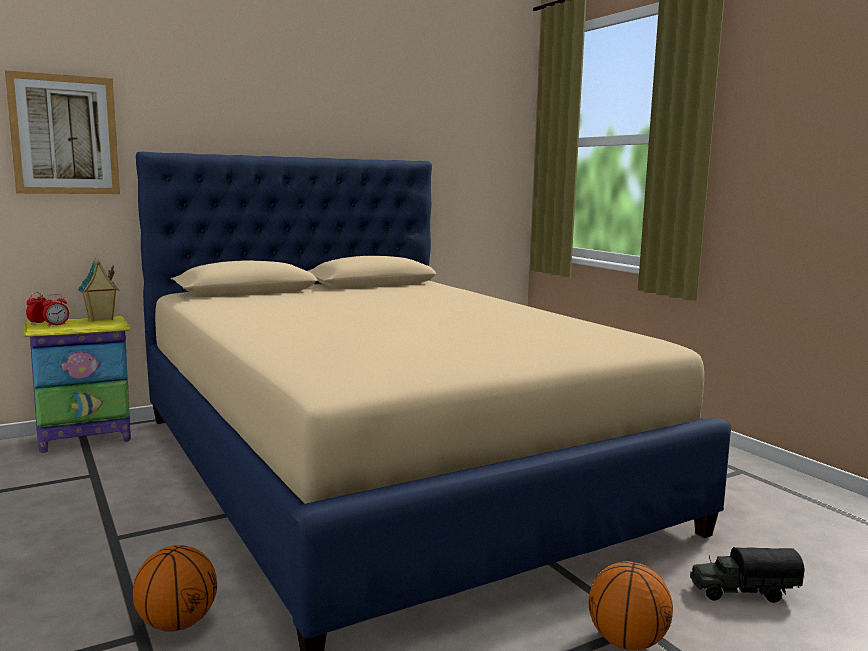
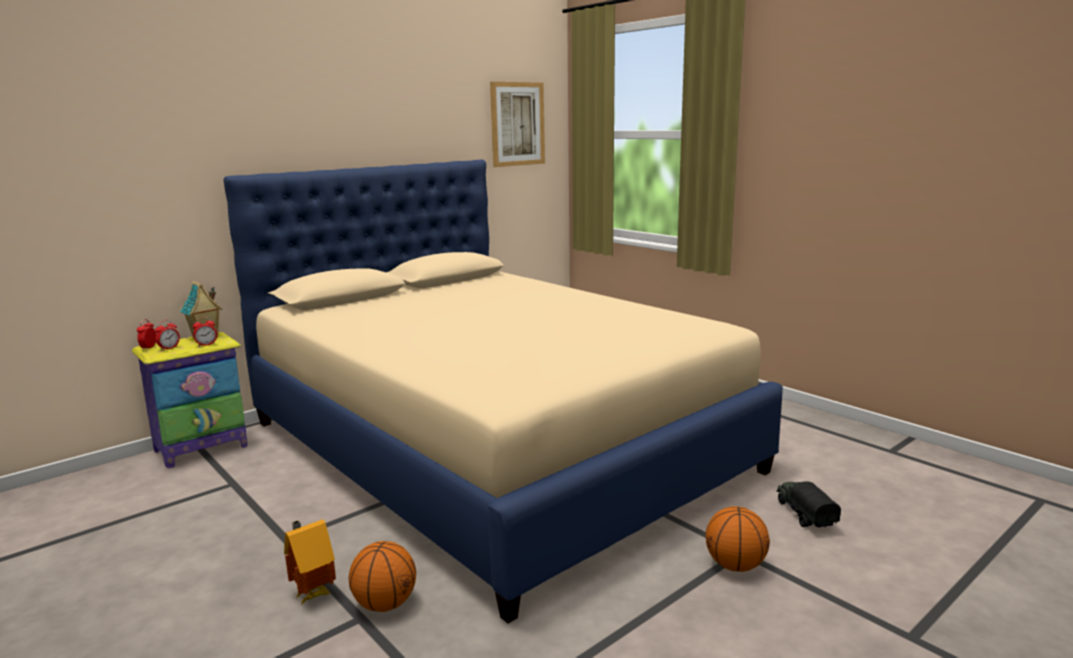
camera: 10 degrees left, 5 degrees up
picture [5,70,120,194] -> picture moved to [490,82,545,167]
toy truck [690,547,805,603] -> toy truck turned 90 degrees clockwise [776,481,841,528]
none -> alarm clock [192,317,217,347]
none -> toy house [284,519,336,604]

